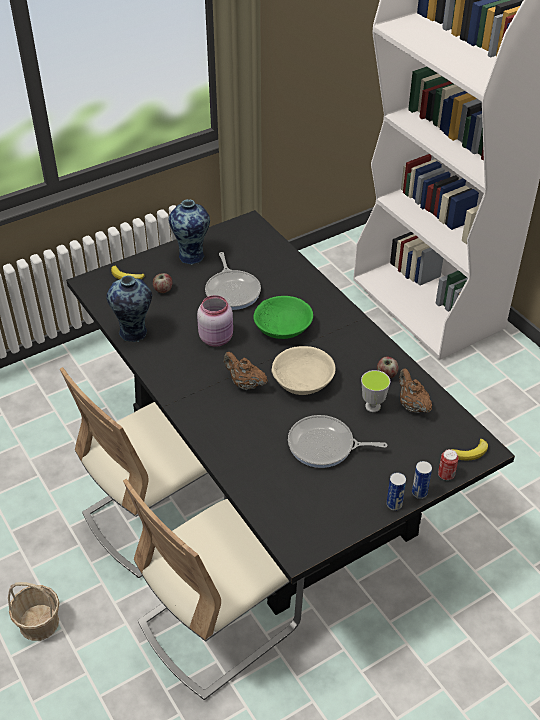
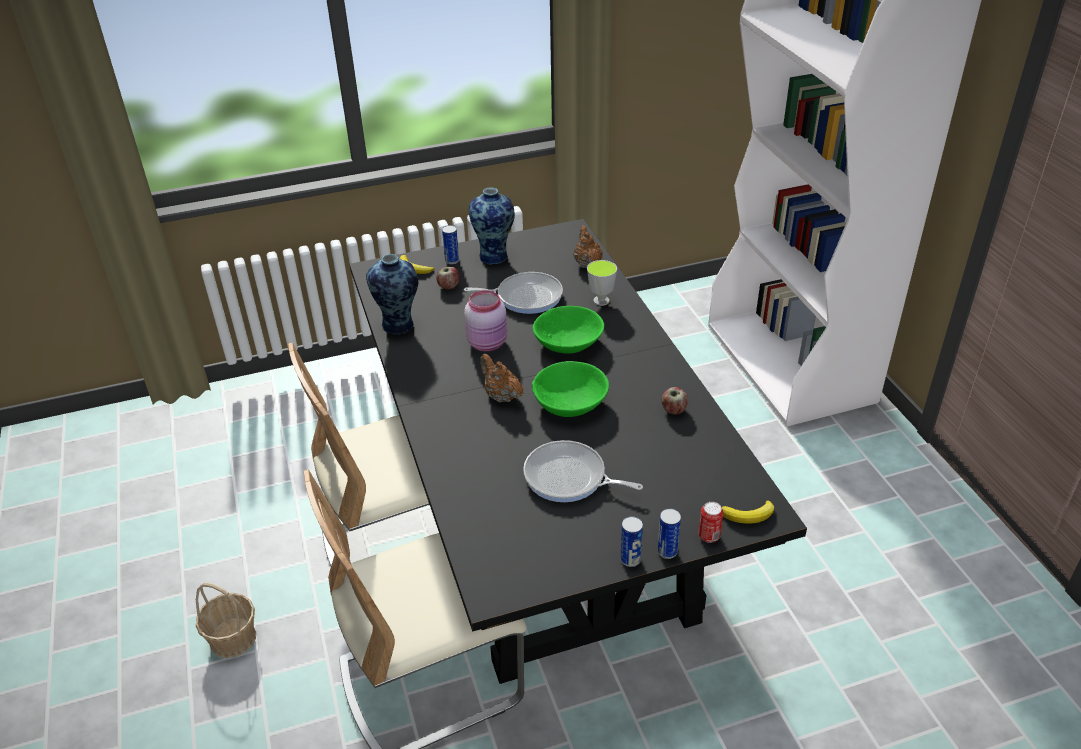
camera: 15 degrees right, 5 degrees down
frying pan [205,252,261,310] -> frying pan turned 90 degrees counterclockwise [464,272,563,314]
beige bowl [271,346,336,395] -> green bowl [532,361,609,417]
cup [361,370,390,412] -> cup moved to [587,260,617,306]
brown teapot [399,368,432,413] -> brown teapot moved to [573,225,603,268]
none -> can [442,225,459,264]

